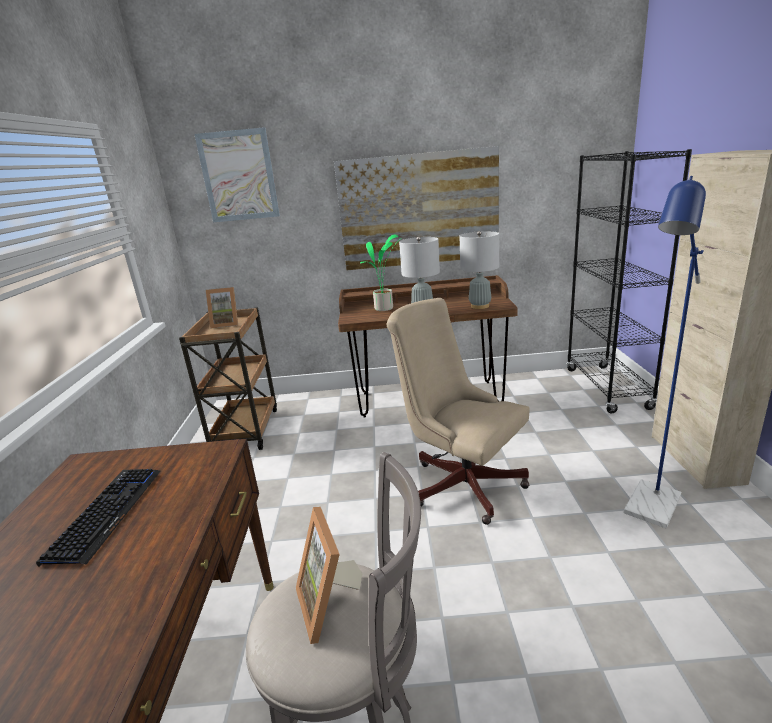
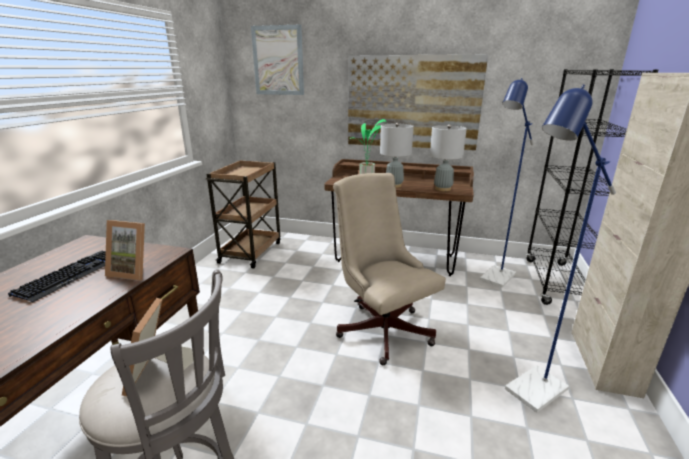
camera: 15 degrees right, 0 degrees up
picture frame [206,287,238,328] -> picture frame moved to [105,220,145,281]
none -> blue floor lamp [480,78,533,288]

